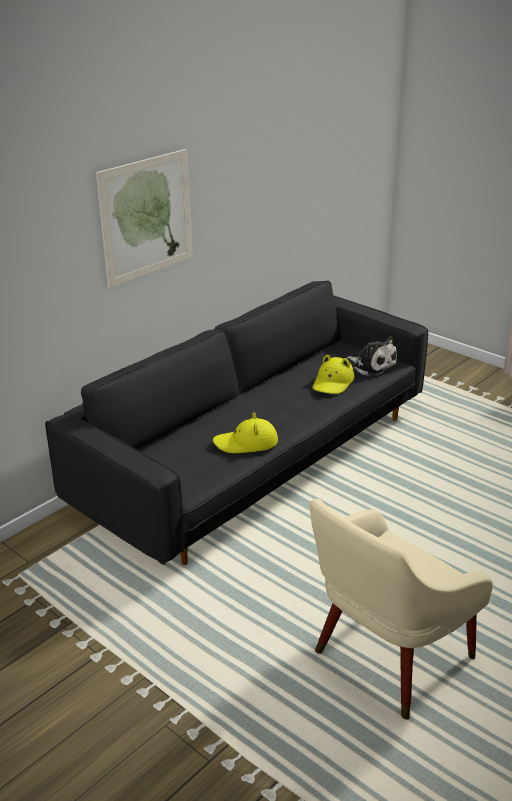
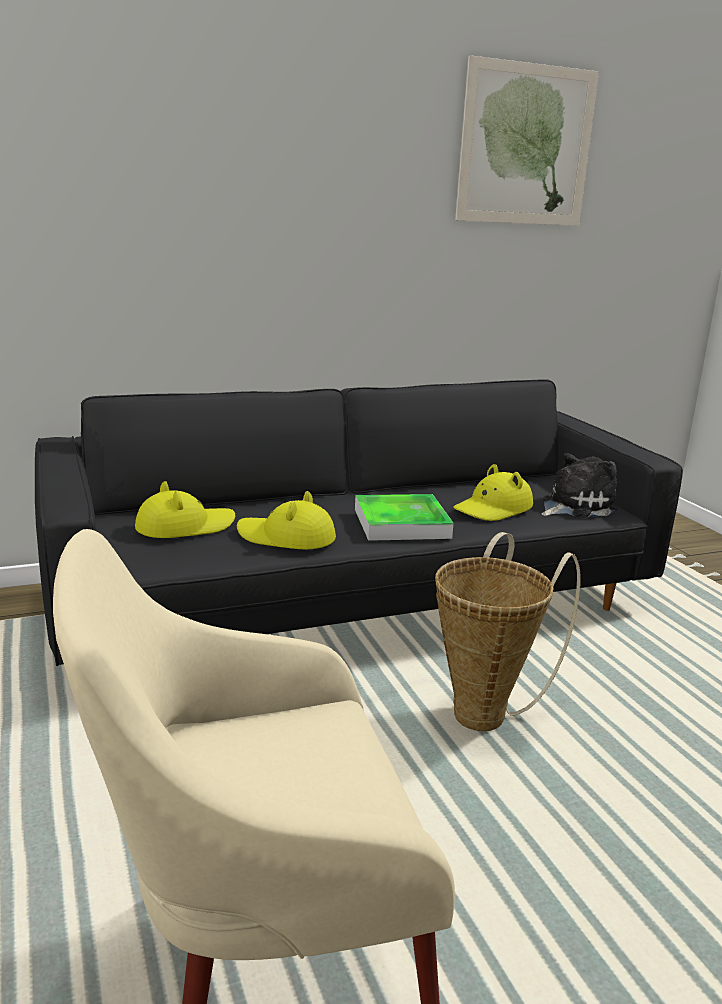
camera: 25 degrees right, 10 degrees down
picture [96,149,193,288] -> picture moved to [455,55,599,226]
plush toy [347,336,398,377] -> plush toy turned 105 degrees counterclockwise [542,453,618,518]
none -> yellow hat [135,481,235,538]
none -> tray [355,494,454,541]
none -> basket [435,532,581,731]

